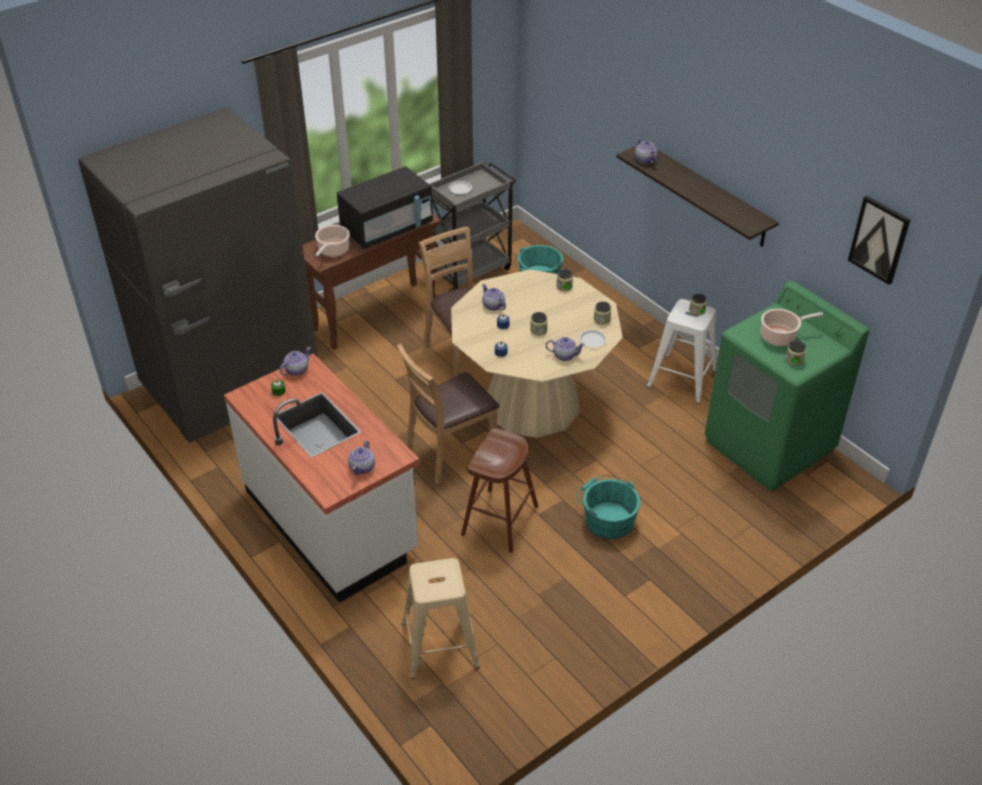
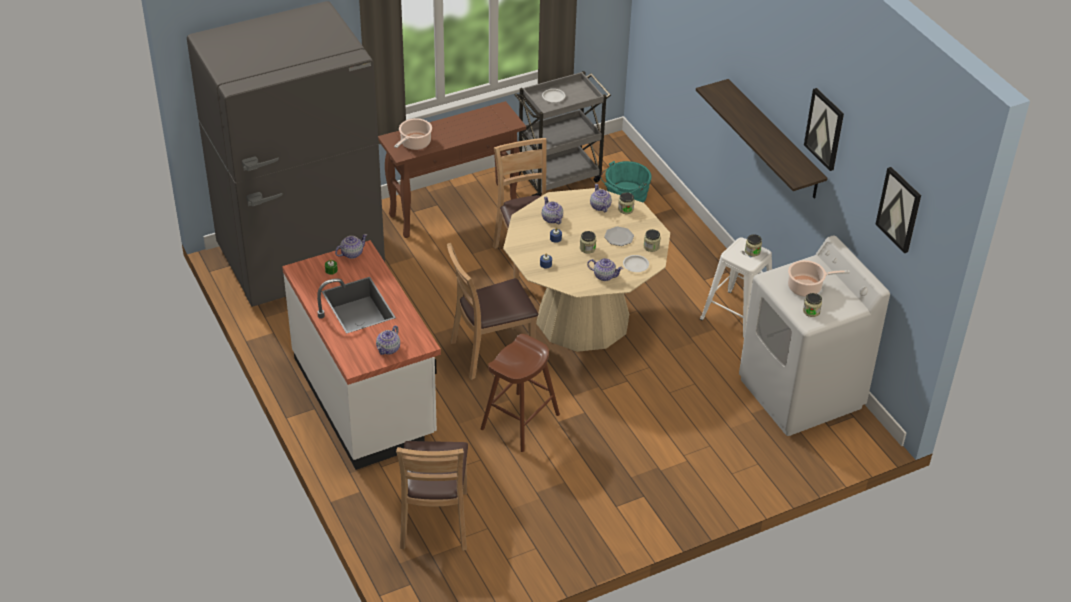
camera: 10 degrees right, 0 degrees up
black microwave [337,166,433,249] -> none
beige stool [402,558,480,679] -> brown chair [396,441,468,551]
turquoise bucket [577,475,640,539] -> none
teapot [635,137,657,164] -> teapot moved to [590,184,612,212]
green washing machine [705,281,869,491] -> white washing machine [739,235,890,436]
none -> plate [604,226,634,246]
none -> picture [804,88,844,171]

